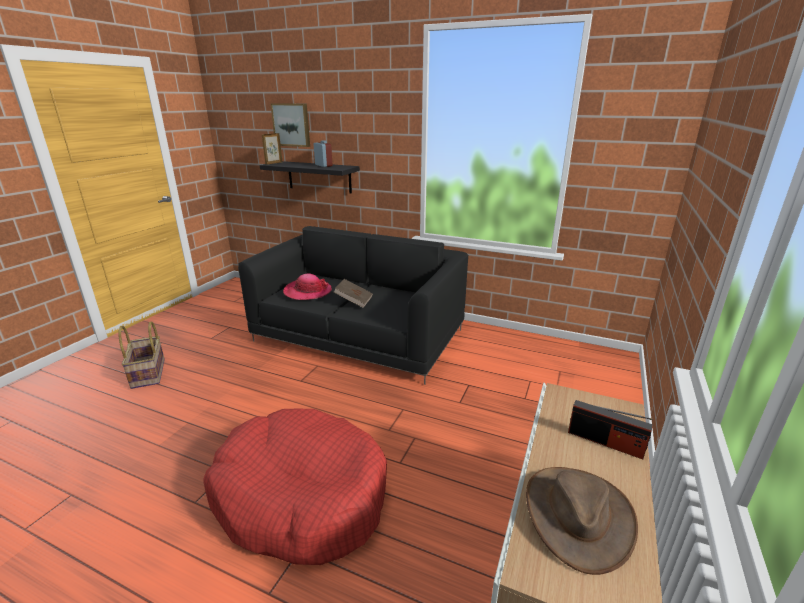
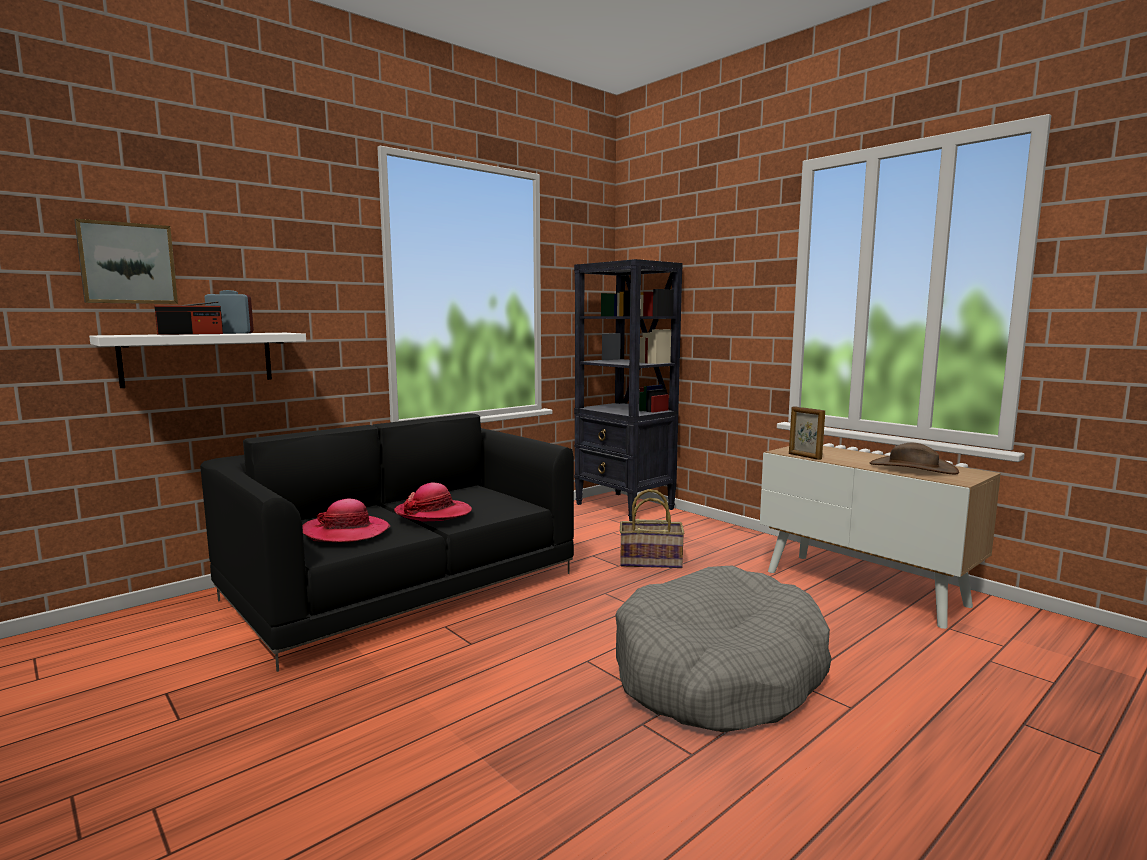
camera: 65 degrees left, 15 degrees down
basket [119,321,165,389] -> basket moved to [620,489,685,568]
red dog bed [204,409,387,565] -> grey dog bed [615,566,832,732]
black shelf [260,161,360,194] -> white shelf [89,333,306,388]
picture frame [262,133,282,165] -> picture frame moved to [789,406,825,460]
brown book [334,279,373,308] -> hat [394,483,472,522]
radio [568,400,653,460] -> radio moved to [154,301,223,335]
none -> black bookcase [574,259,683,521]

